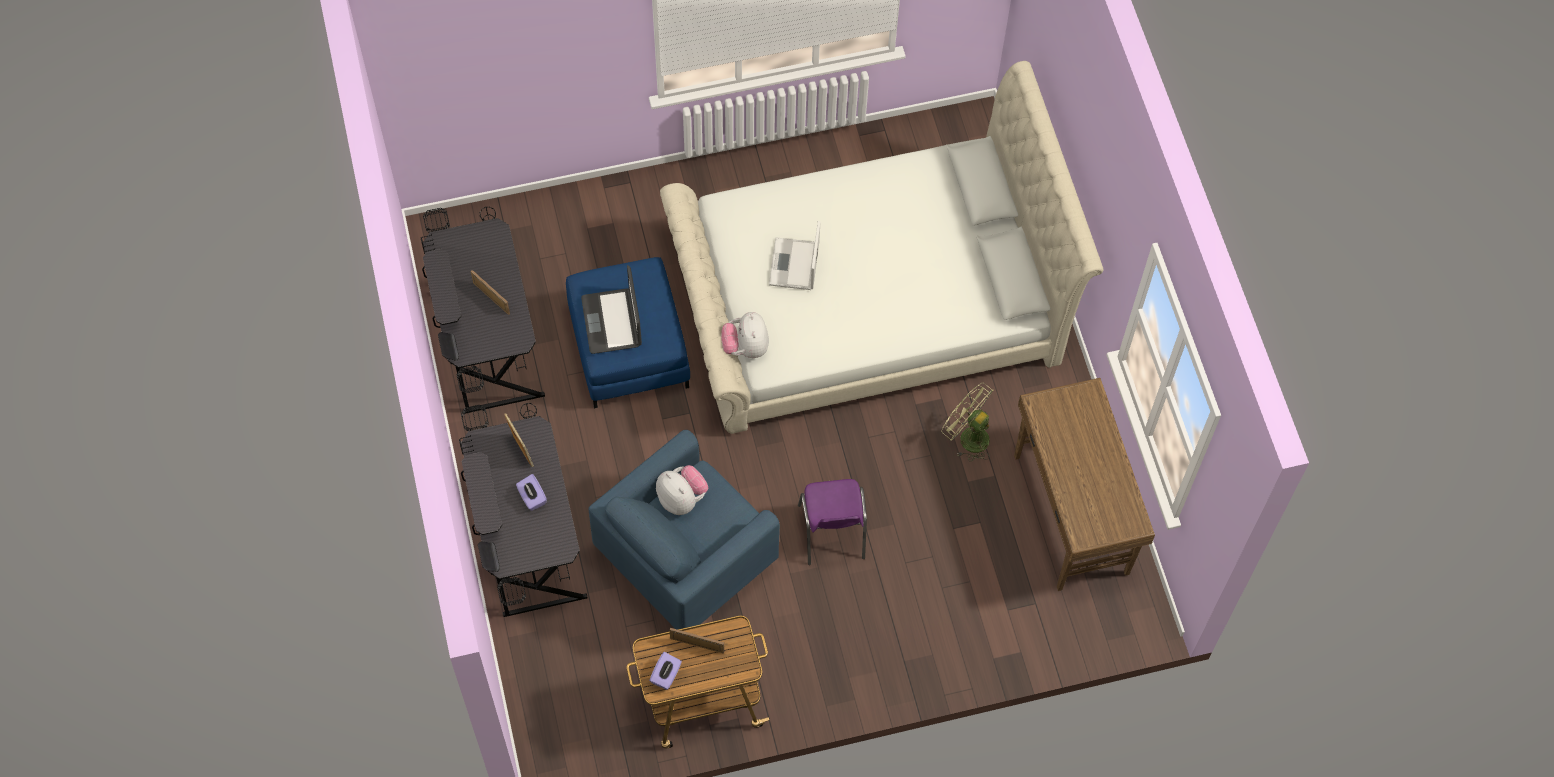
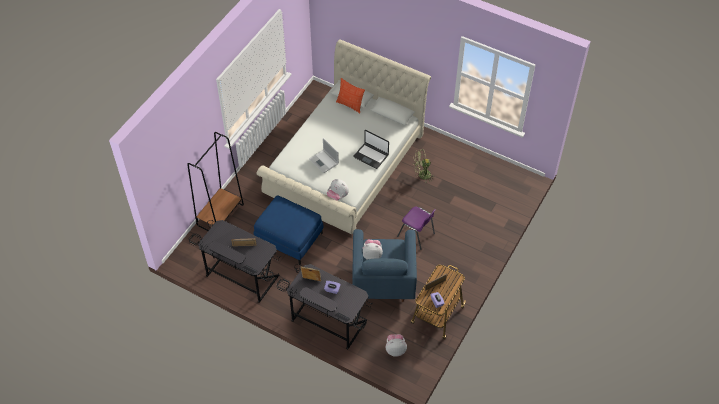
camera: 45 degrees left, 10 degrees down
laptop [581,265,642,354] -> laptop moved to [353,130,389,169]
brown console table [1014,378,1155,591] -> none
none -> clothes rack [187,132,244,231]
none -> orange pillow [336,78,365,114]
none -> plush toy [386,334,407,357]

